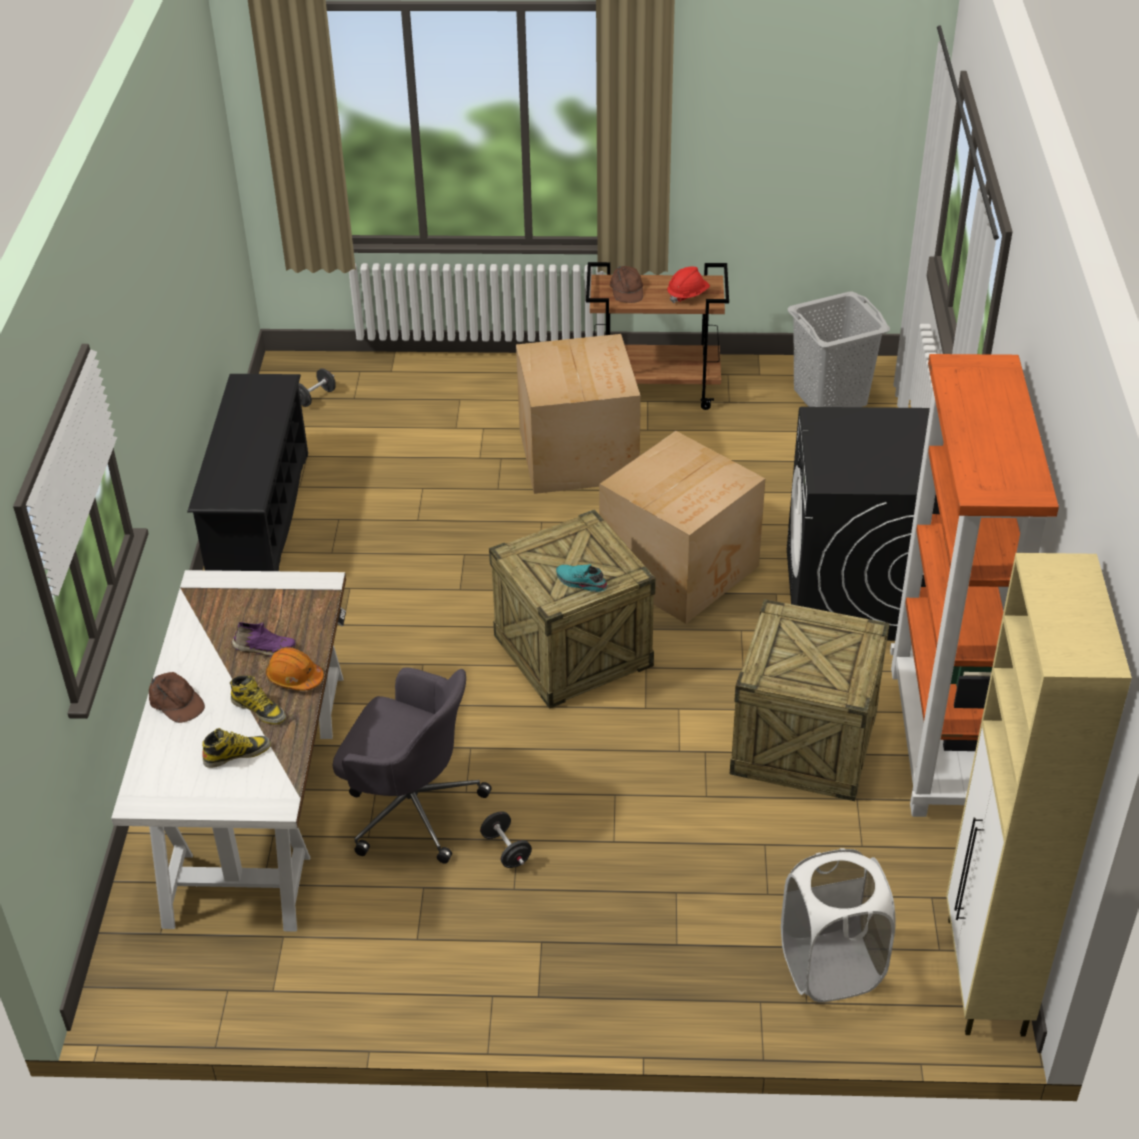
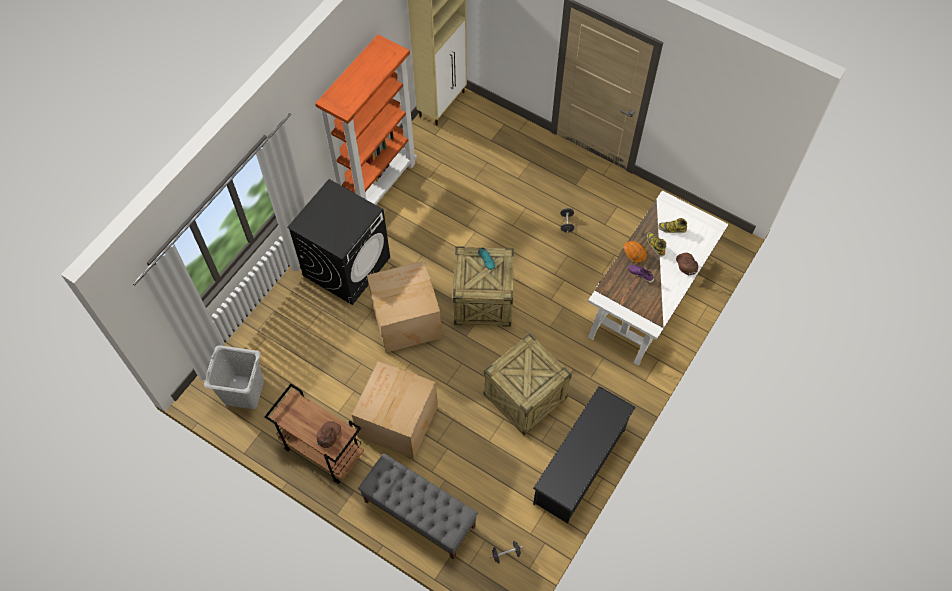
camera: 150 degrees left, 20 degrees up
grey office chair [333,668,492,864] -> none
red hard hat [667,266,710,303] -> none
crate [730,599,890,801] -> crate moved to [483,333,572,435]
white laundry basket [781,848,896,1002] -> none
none -> grey bench [358,453,478,560]

